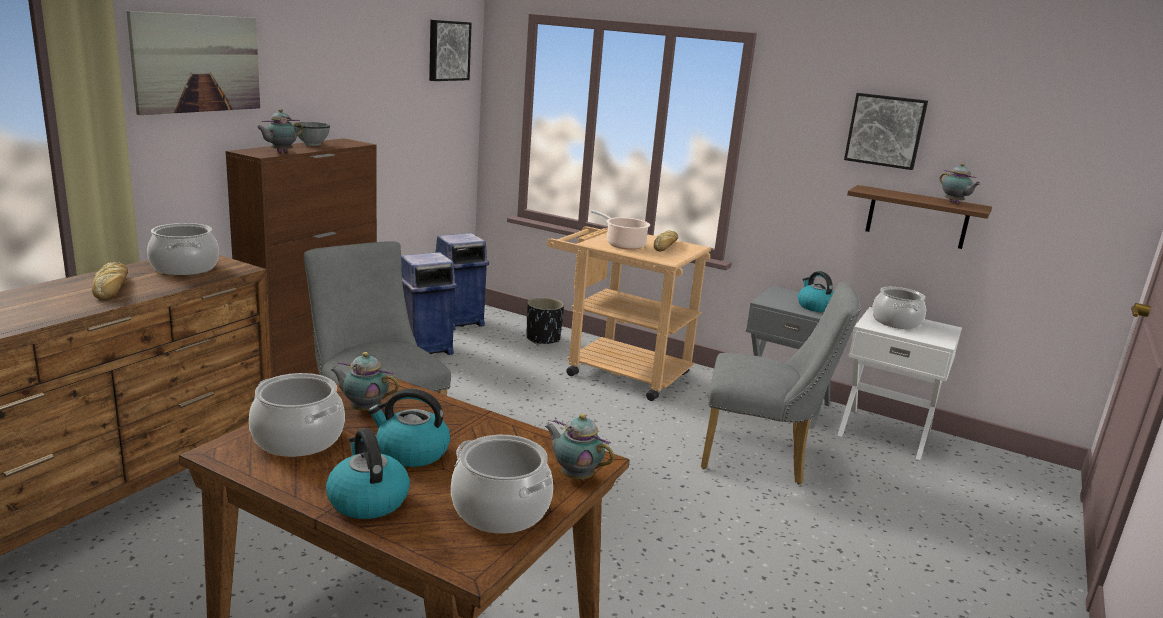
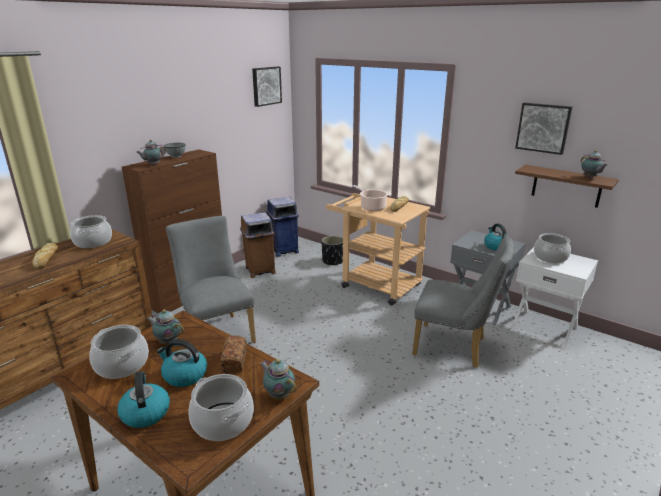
camera: 10 degrees right, 5 degrees up
picture [127,11,260,115] -> none
blue trash can [401,252,458,355] -> brown trash can [240,212,276,278]
none -> bread [221,335,247,372]

